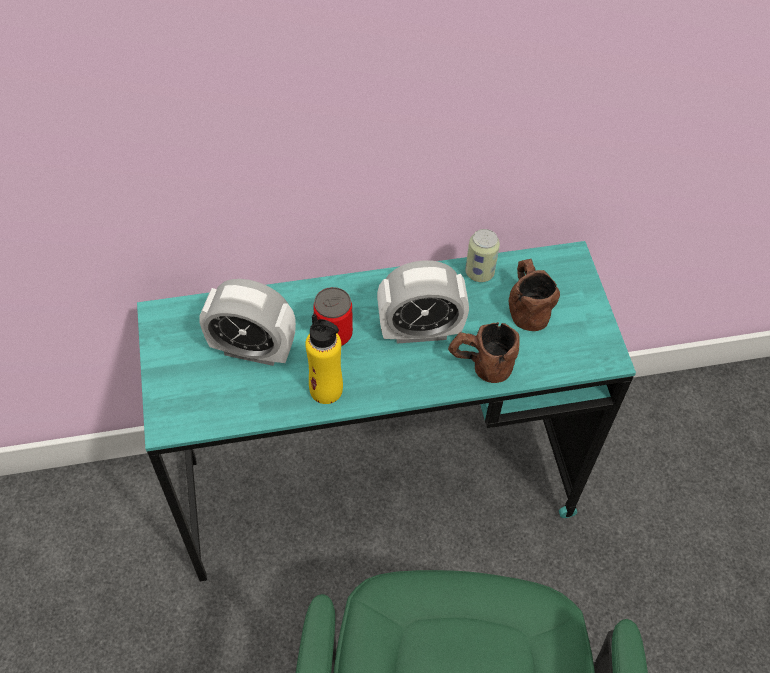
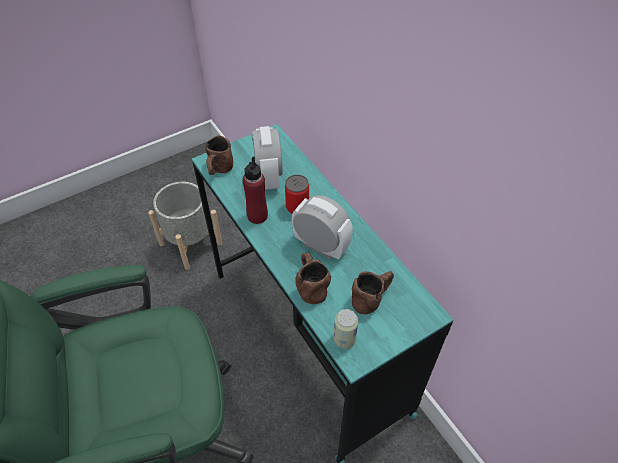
camera: 70 degrees right, 5 degrees down
yellow bottle [305,314,343,404] -> red bottle [243,156,268,224]
alarm clock [377,260,469,343] -> alarm clock turned 150 degrees clockwise [292,195,353,259]
can [465,229,500,282] -> can moved to [333,309,358,349]
none -> grey planter [148,182,222,270]
none -> brown mug [205,135,233,175]

